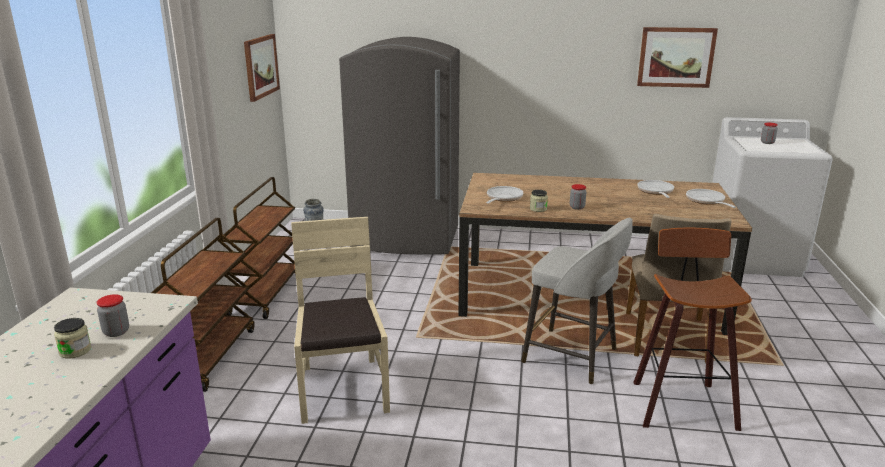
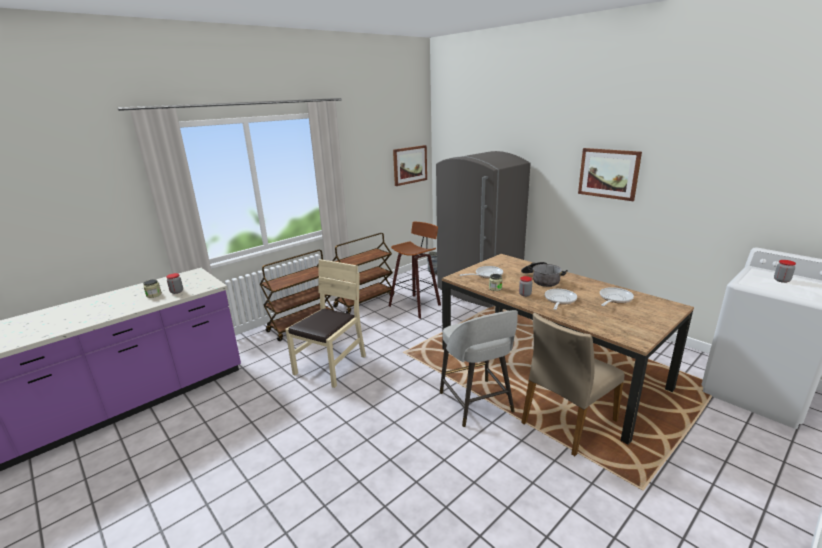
camera: 40 degrees right, 0 degrees up
stool [633,228,752,431] -> stool moved to [389,222,441,319]
picture [637,27,718,88] -> picture moved to [578,148,642,201]
frying pan [686,189,736,208] -> frying pan moved to [545,289,577,310]
none -> cooking pot [521,262,568,287]

